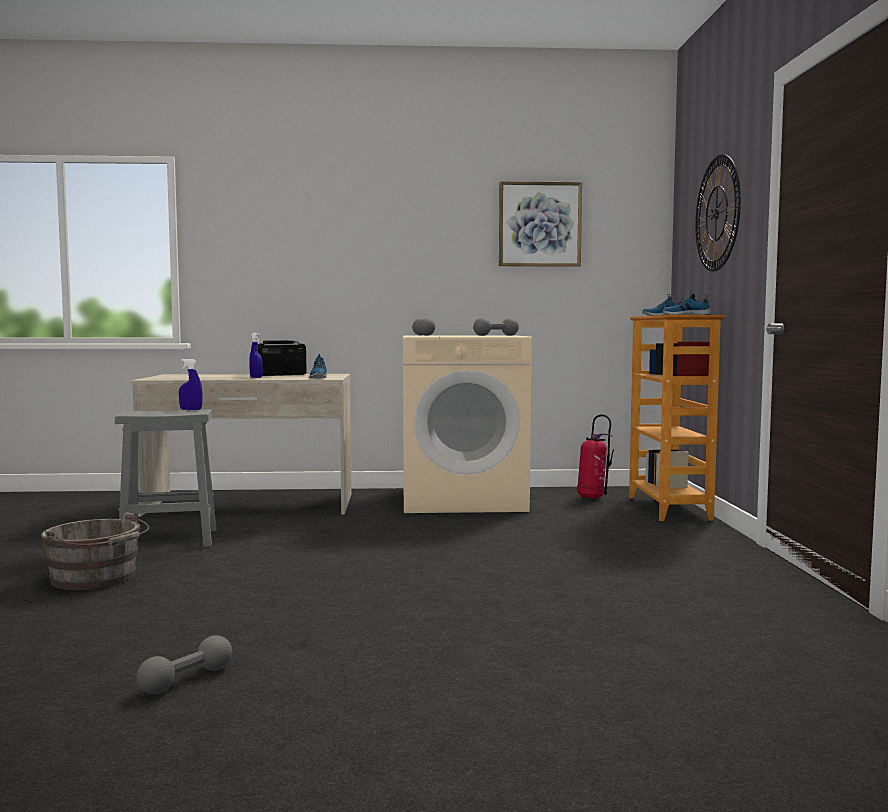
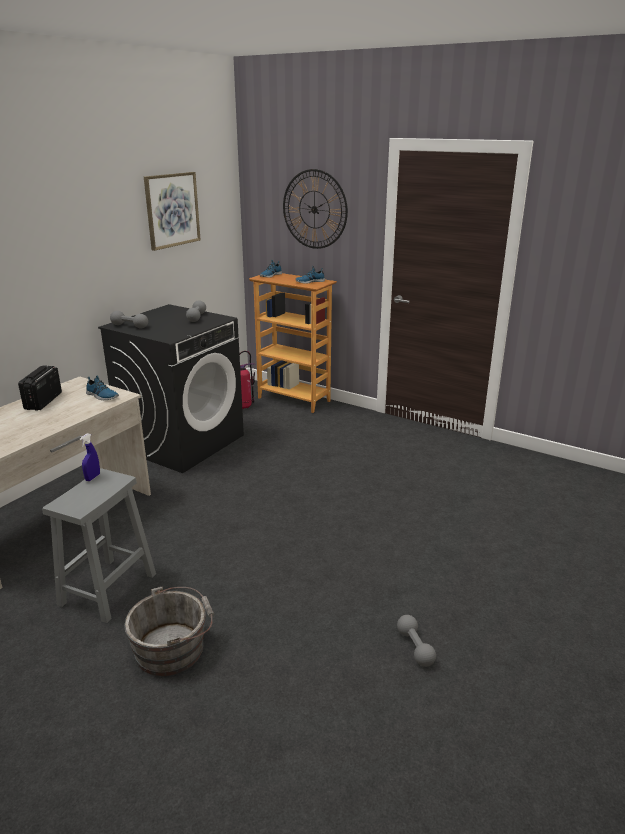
camera: 55 degrees left, 20 degrees up
blue spray bottle [249,333,263,378] -> none
beige washing machine [403,335,532,513] -> black washing machine [98,304,244,473]

